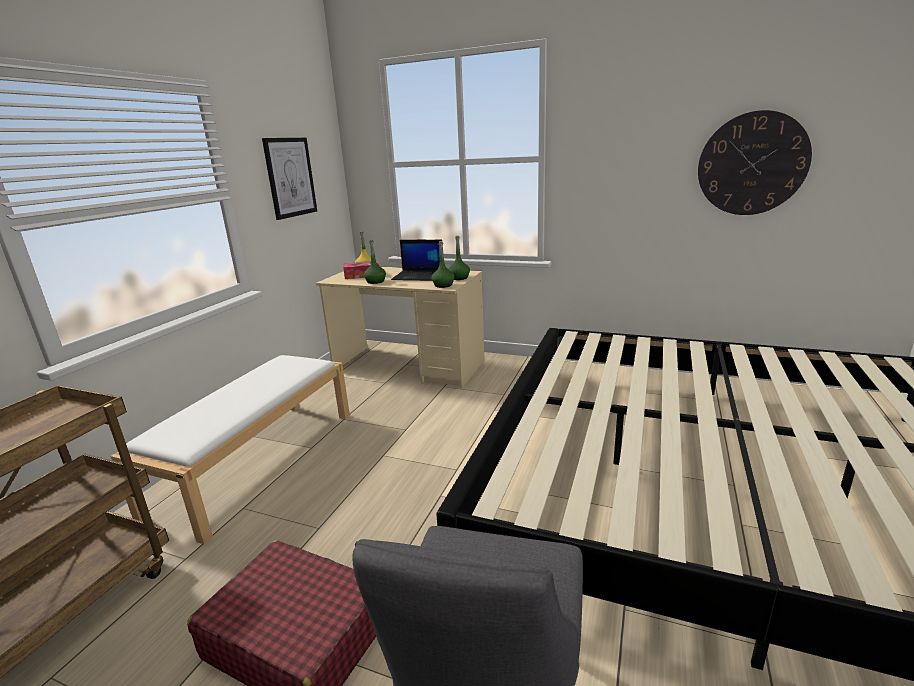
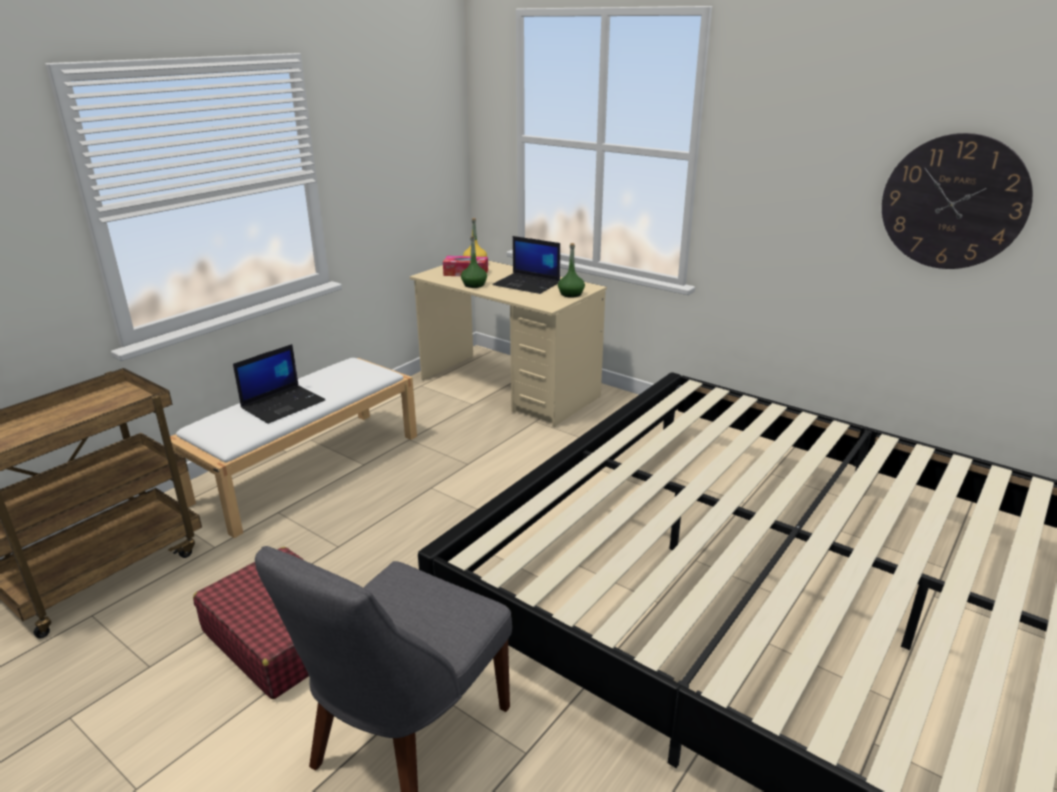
camera: 15 degrees right, 5 degrees up
picture [262,138,317,220] -> none
green bottle [431,241,455,288] -> none
none -> laptop [233,344,325,424]

